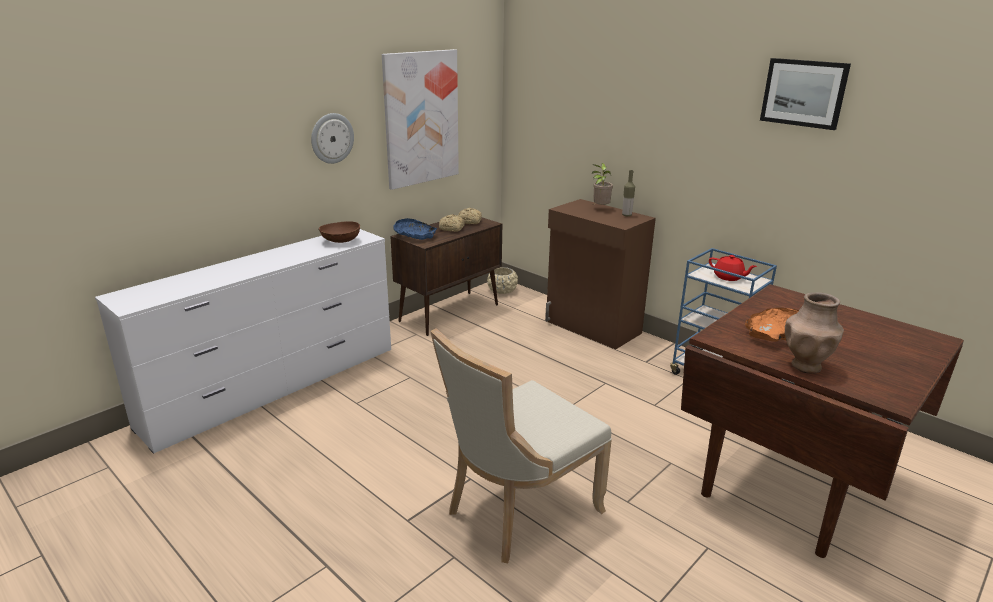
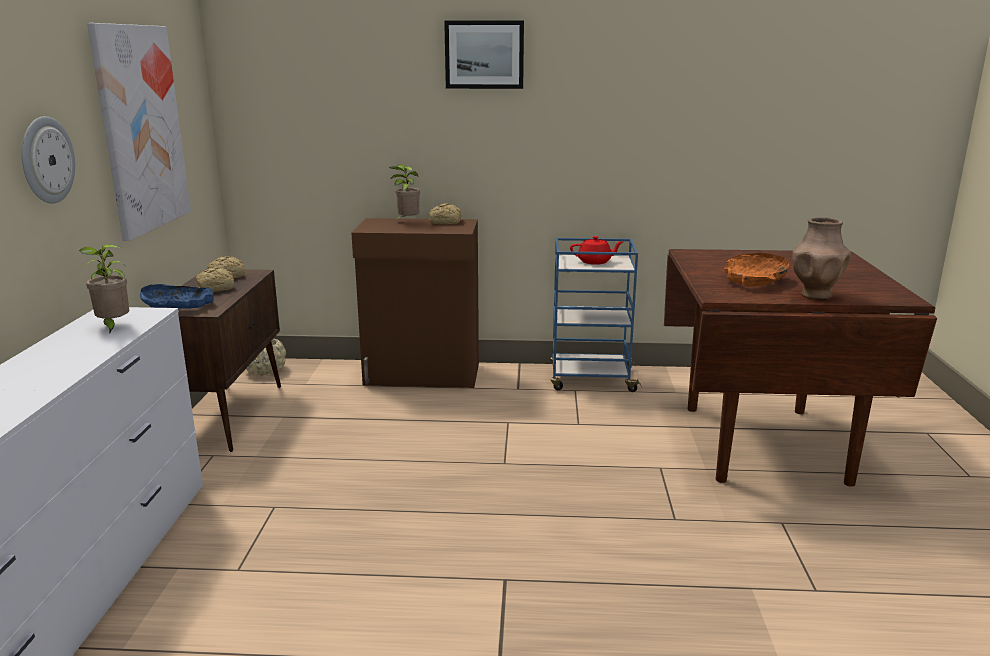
camera: 40 degrees left, 5 degrees down
brown bowl [318,221,360,243] -> potted plant [79,244,129,334]
beige chair [430,328,612,563] -> none
bottle [622,170,635,216] -> bread [430,203,461,225]
picture [760,58,851,130] -> picture moved to [444,21,524,89]

